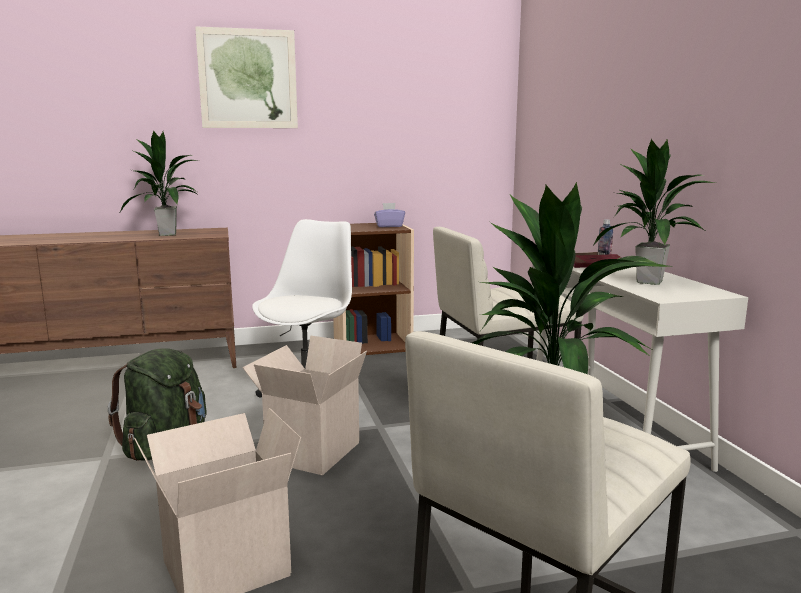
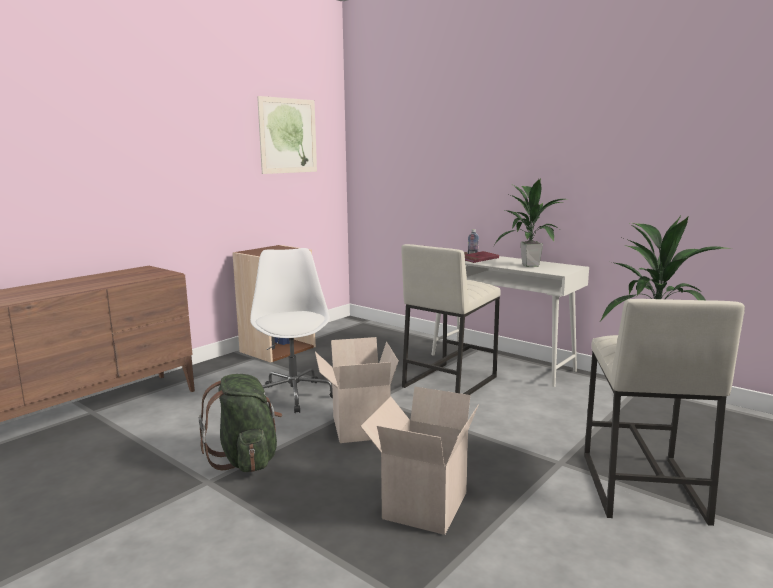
camera: 35 degrees left, 0 degrees up
potted plant [120,131,200,236] -> none
picture [195,26,298,128] -> picture moved to [257,96,317,174]
purple tissue box [374,203,405,227] -> none

